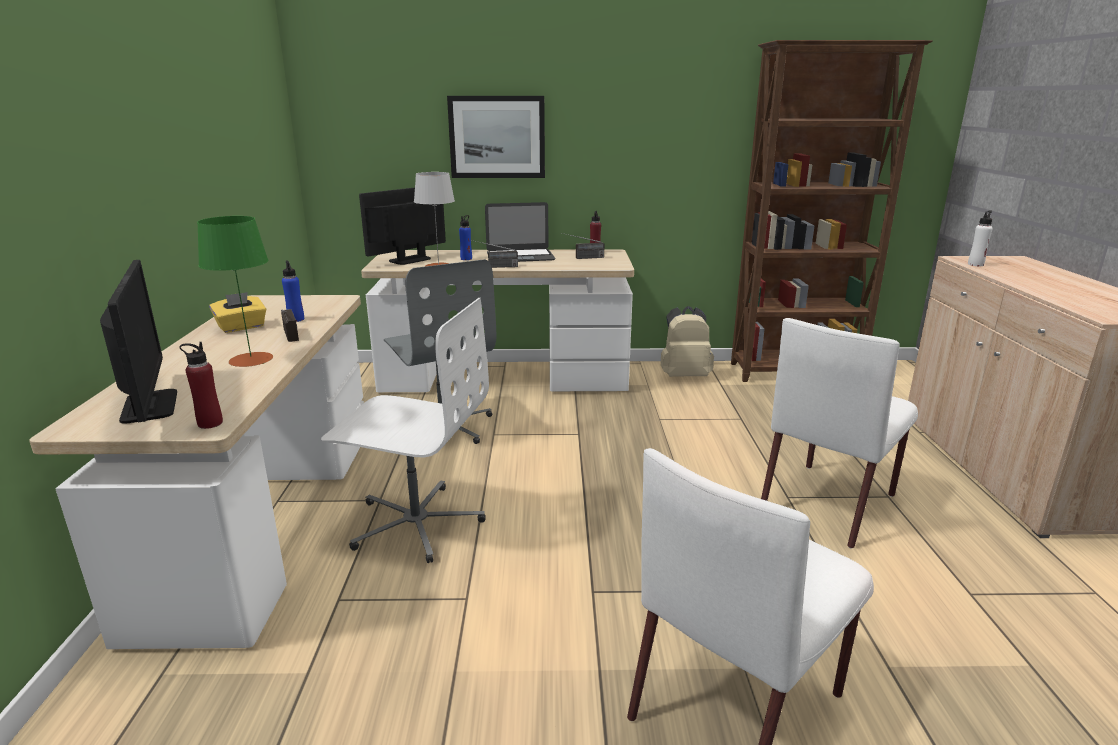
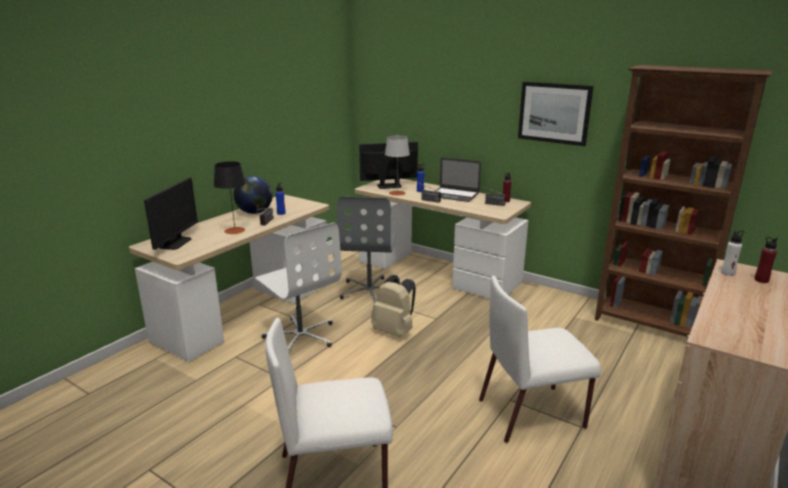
camera: 35 degrees right, 0 degrees up
red bottle [180,342,223,429] -> red bottle moved to [754,237,777,283]
green table lamp [197,216,273,367] -> black table lamp [214,161,246,234]
yellow tissue box [209,292,266,333] -> globe [234,176,273,214]
picture [447,96,545,178] -> picture moved to [518,82,593,146]
beige backpack [660,306,714,377] -> beige backpack moved to [371,275,416,337]

